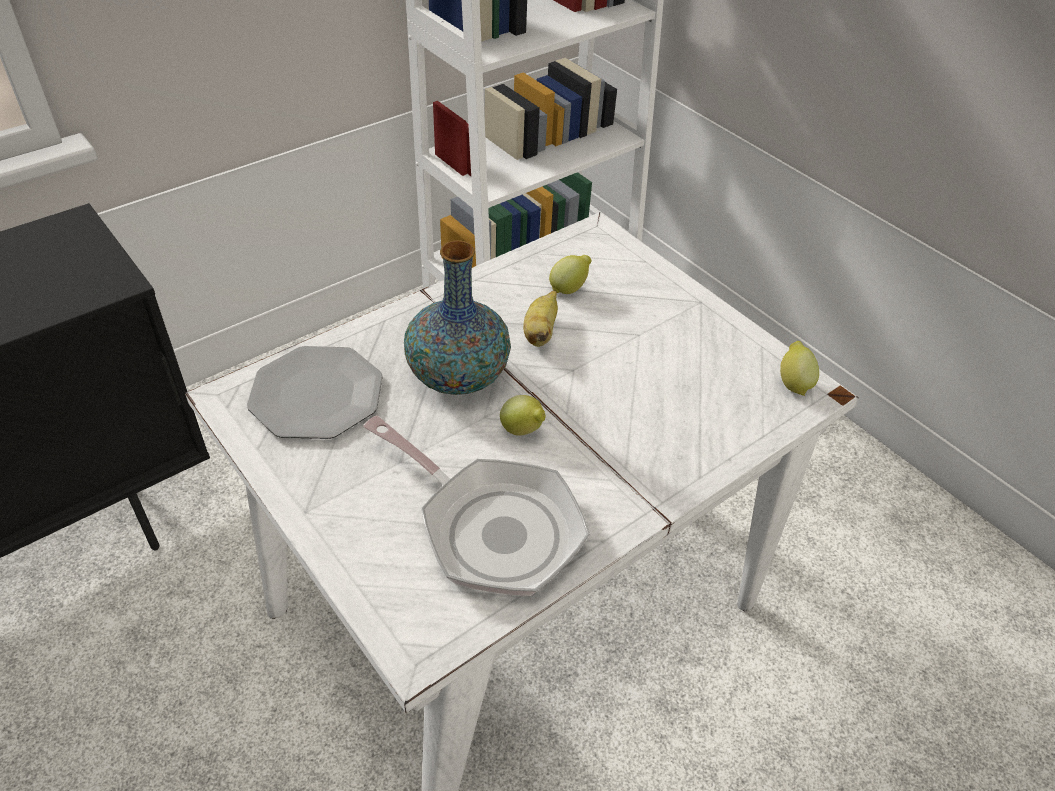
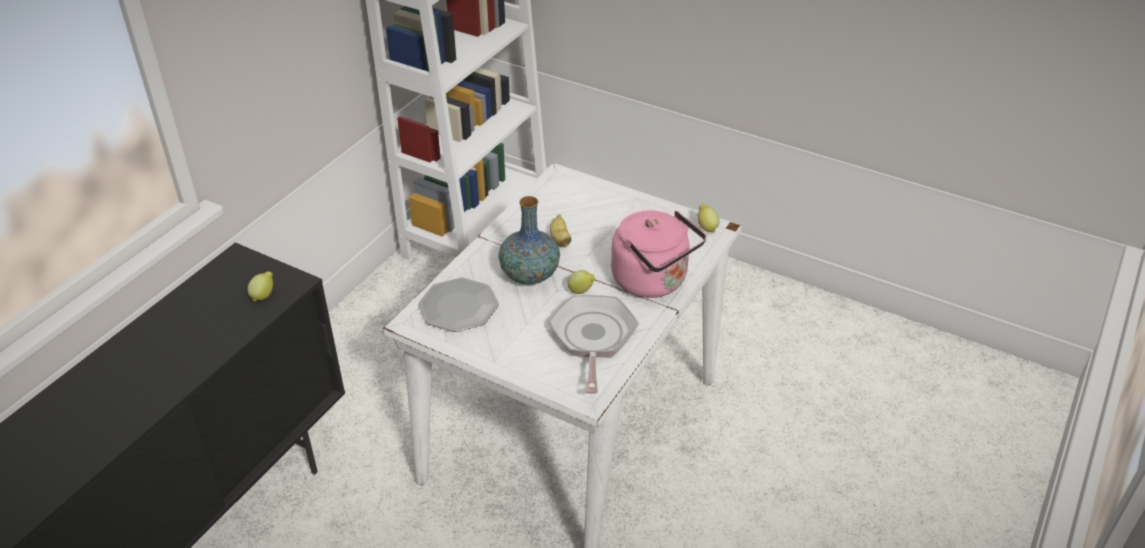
camera: 20 degrees left, 5 degrees down
frying pan [363,415,590,596] -> frying pan turned 105 degrees counterclockwise [549,295,639,394]
lemon [549,255,592,294] -> lemon moved to [247,271,273,302]
none -> pink kettle [611,210,706,298]

